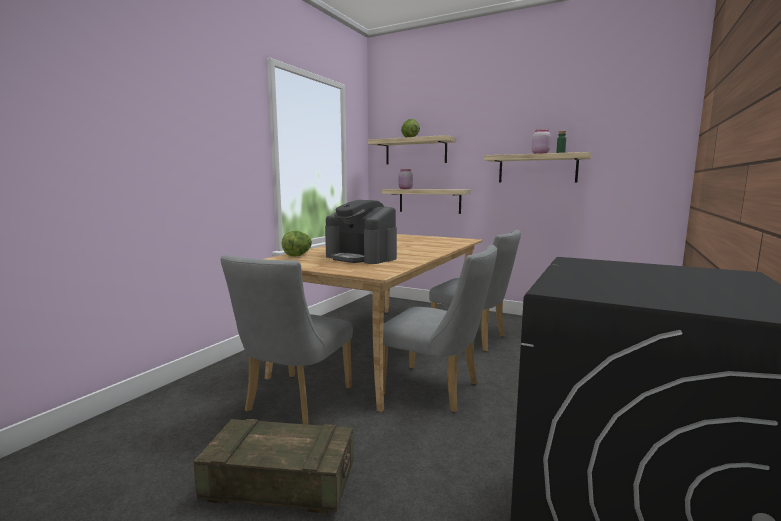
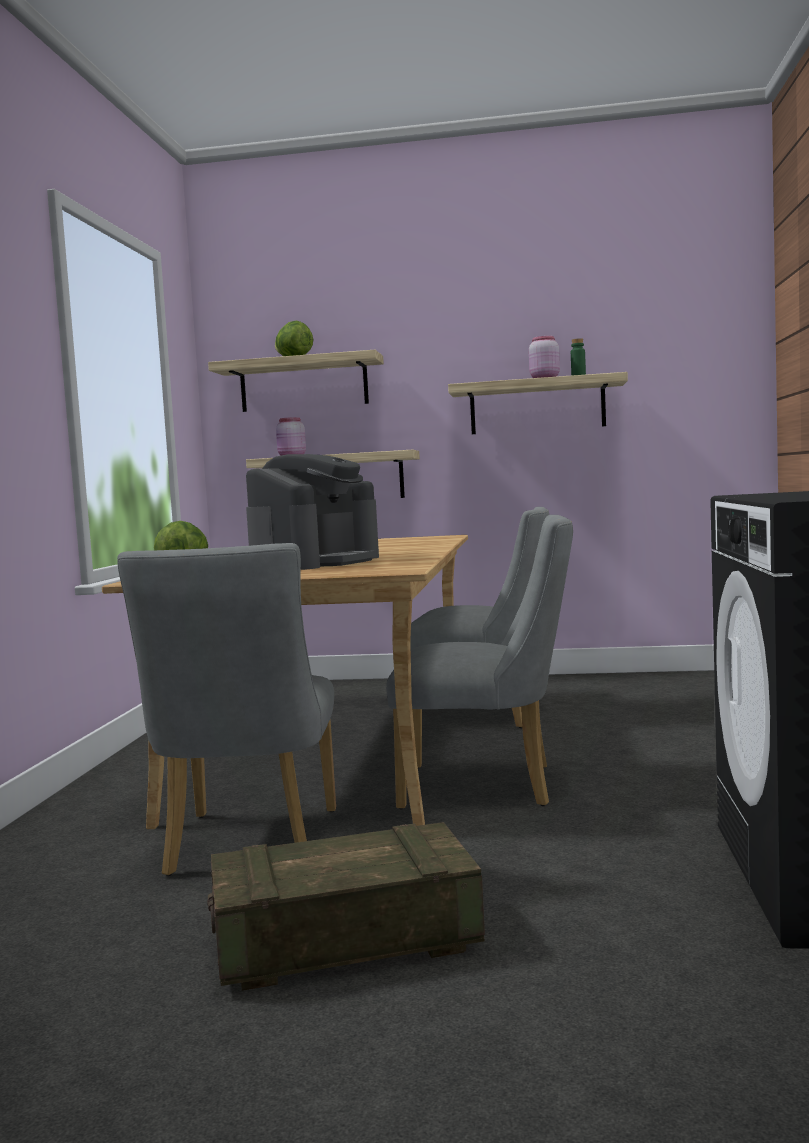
camera: 20 degrees left, 5 degrees down
coffee machine [325,200,397,264] -> coffee machine turned 75 degrees counterclockwise [246,454,379,570]

